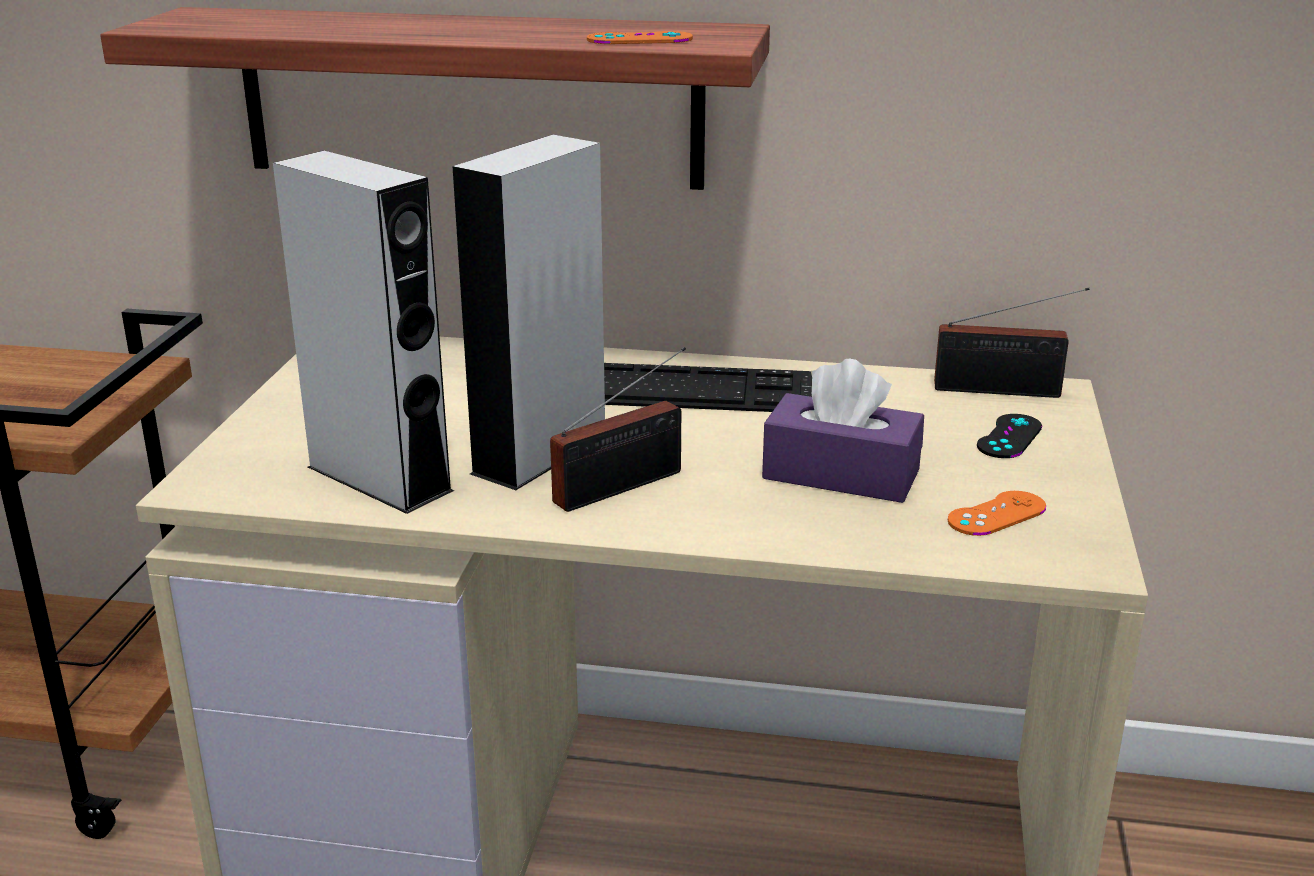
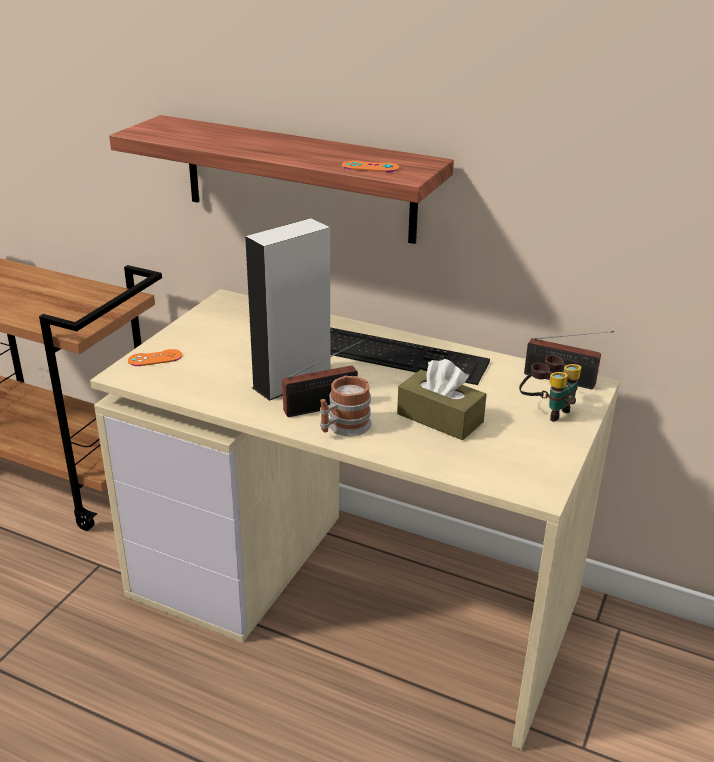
camera: 15 degrees right, 5 degrees up
grey speaker [273,151,454,514] -> none
purple tissue box [762,359,924,503] -> brown tissue box [397,359,487,440]
orange game controller [948,491,1046,536] -> orange game controller moved to [128,349,182,366]
black game controller [977,414,1042,458] -> binoculars [519,355,582,422]
none -> mug [320,376,372,436]

